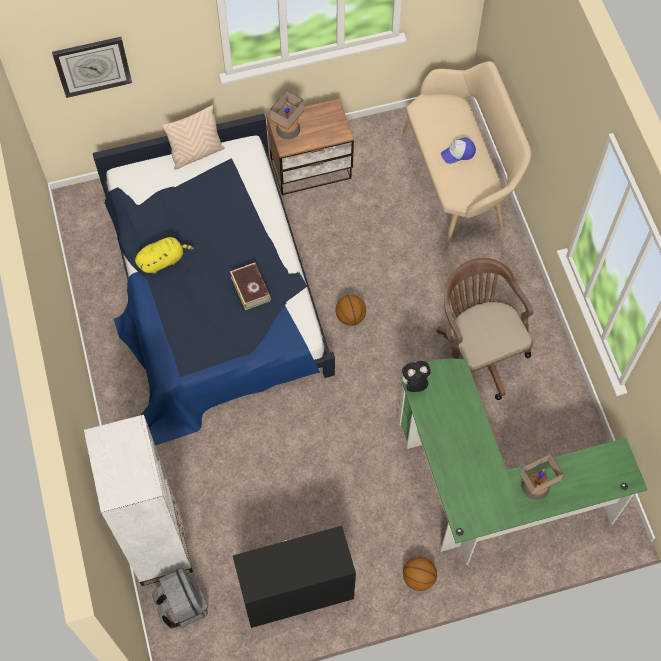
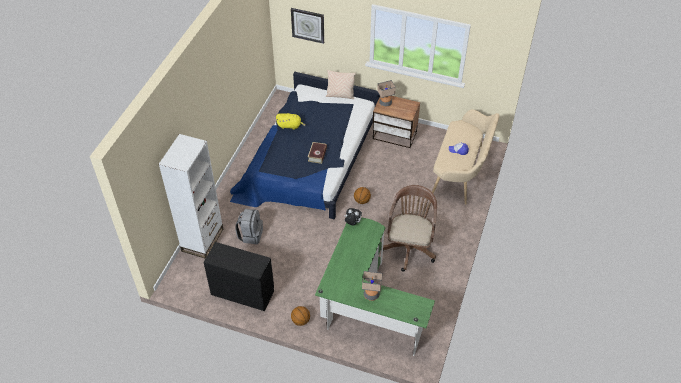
camera: 35 degrees right, 15 degrees down
grey backpack [152,567,208,629] -> grey backpack moved to [235,209,263,244]

